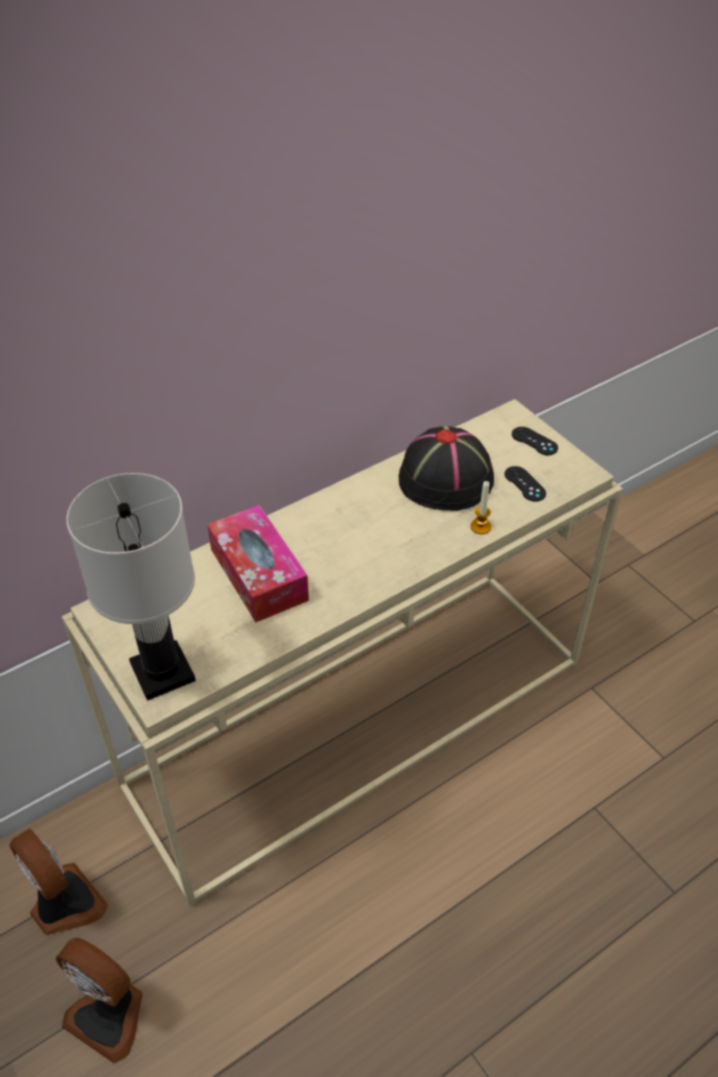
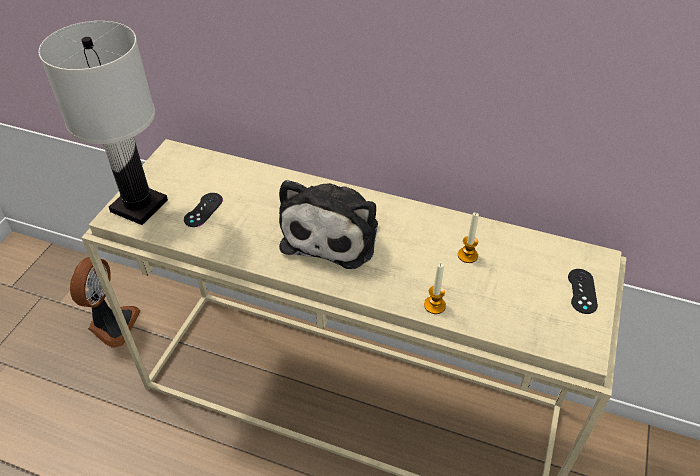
camera: 55 degrees right, 0 degrees up
fan [56,938,143,1063] -> none
tissue box [207,505,309,622] -> none
black hat [399,426,494,511] -> candle [458,212,479,263]
black game controller [504,466,546,501] -> black game controller moved to [184,193,223,227]
none -> plush toy [279,180,378,269]

